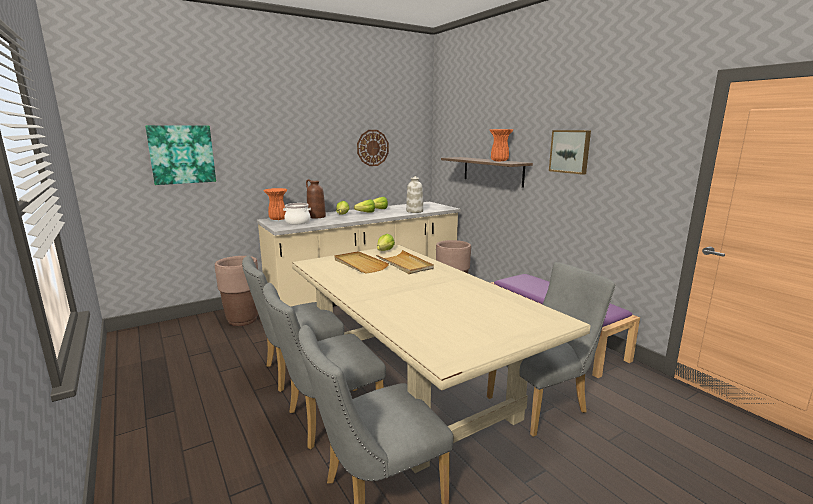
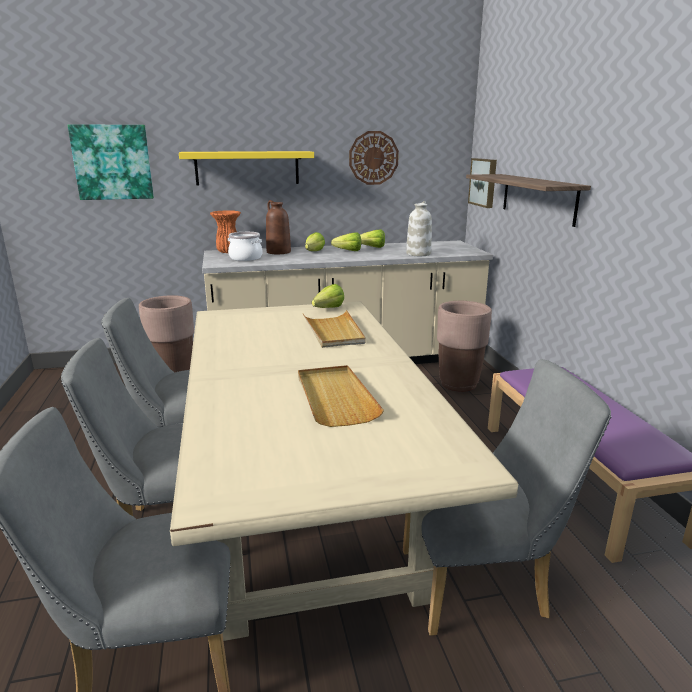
camera: 20 degrees right, 5 degrees up
beige tray [334,251,389,273] -> beige tray moved to [298,365,384,427]
orange vase [490,129,513,161] -> none
picture [549,130,591,175] -> picture moved to [468,158,497,208]
none -> yellow shelf [179,151,314,186]

